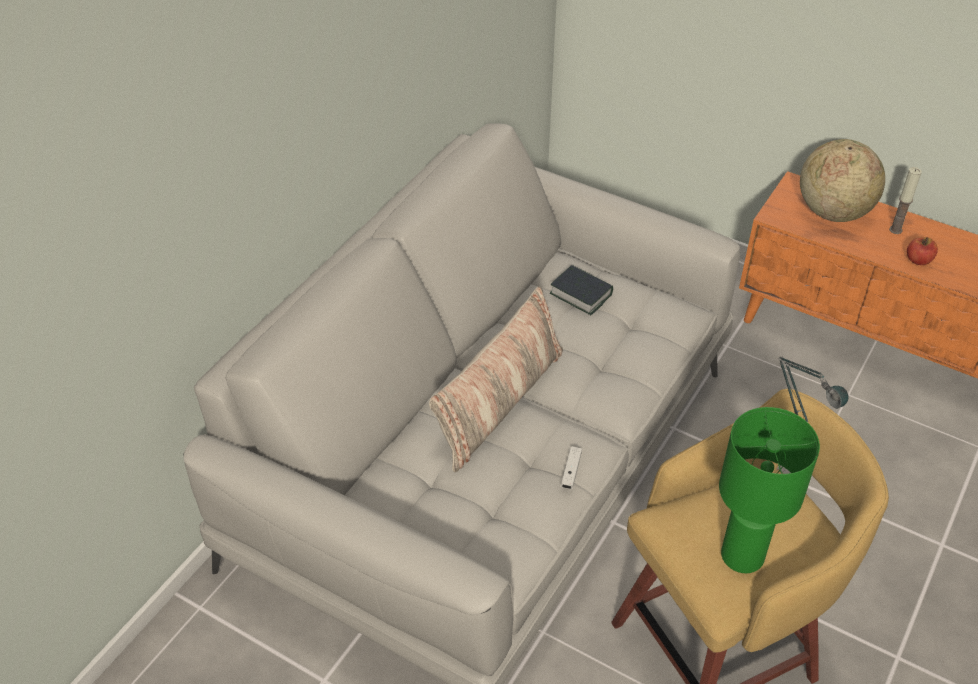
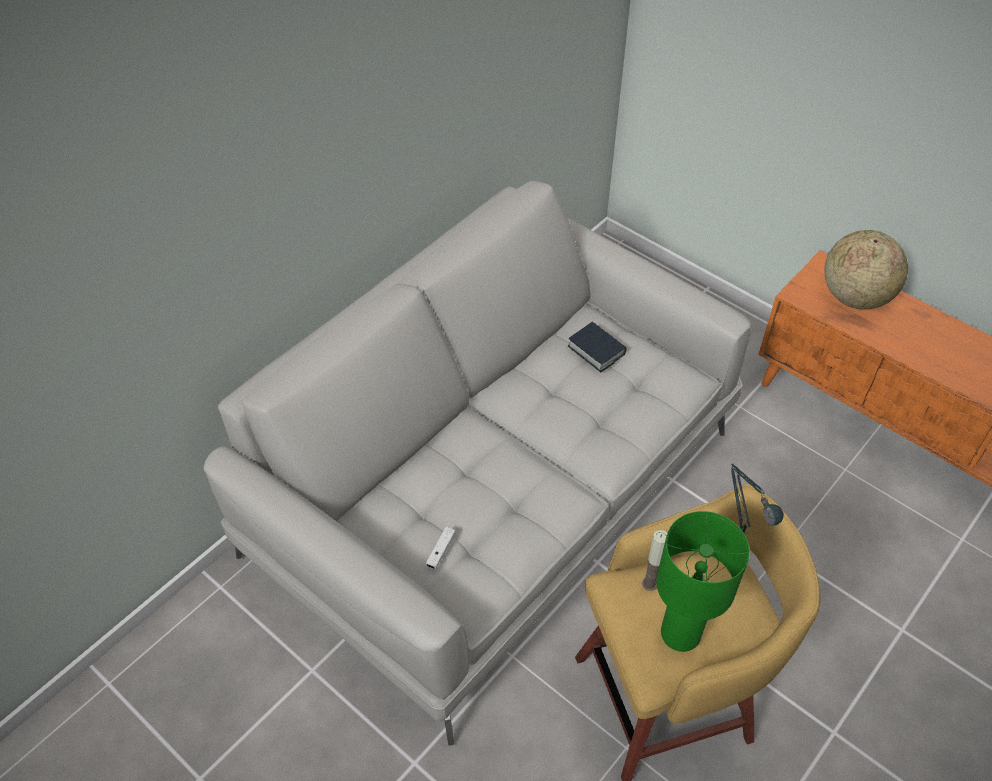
camera: 10 degrees right, 5 degrees up
pillow [429,286,563,472] -> none
white game controller [561,446,582,489] -> white game controller moved to [426,527,456,569]
candle [889,167,922,234] -> candle moved to [642,530,667,591]
apple [907,237,938,265] -> none

